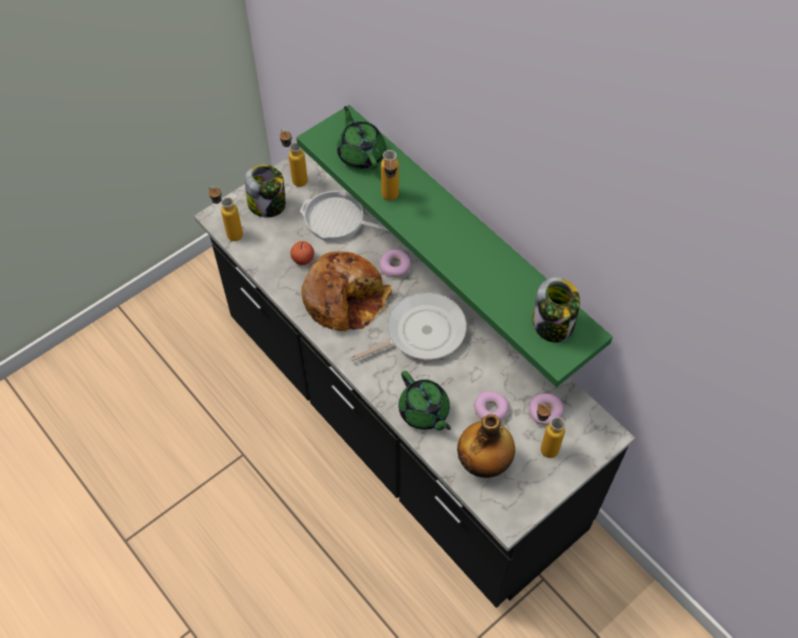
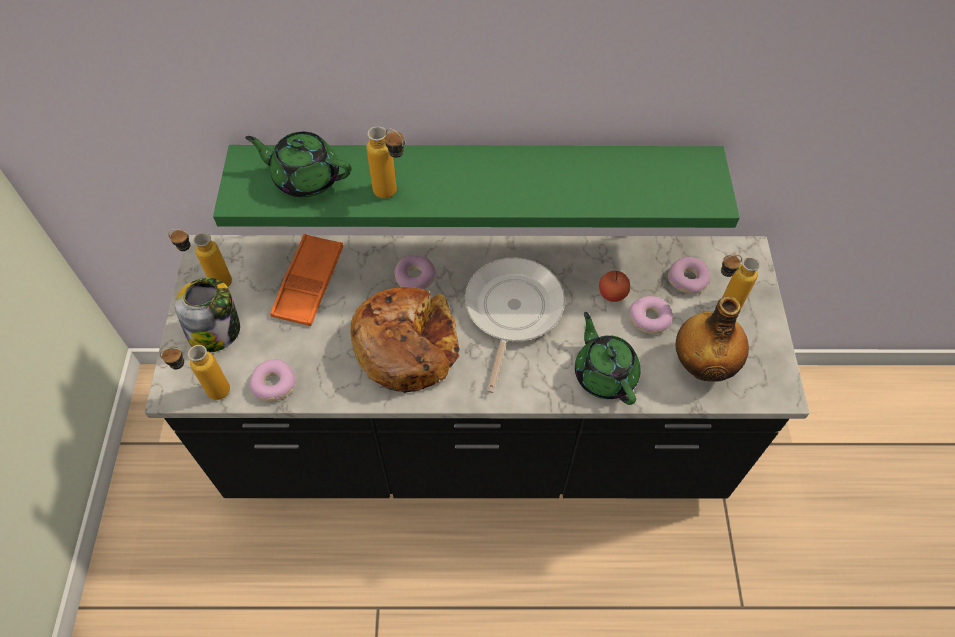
camera: 50 degrees left, 0 degrees up
apple [290,241,314,265] -> apple moved to [599,271,630,302]
frying pan [300,190,390,241] -> orange tray [270,234,343,326]
green teapot [398,371,451,430] -> green teapot turned 120 degrees counterclockwise [575,312,641,405]
jar [532,277,580,343] -> none
none -> donut [250,359,295,401]

